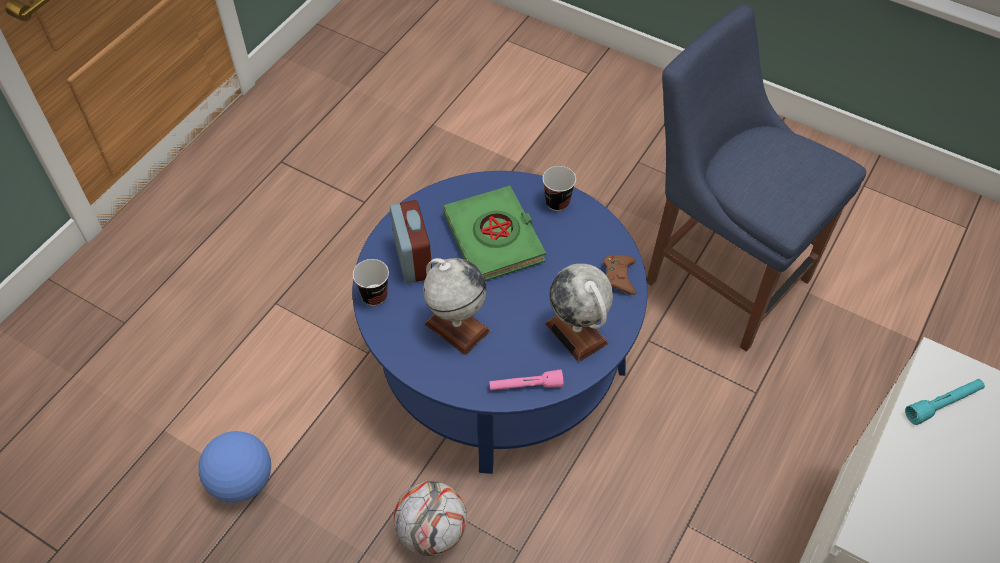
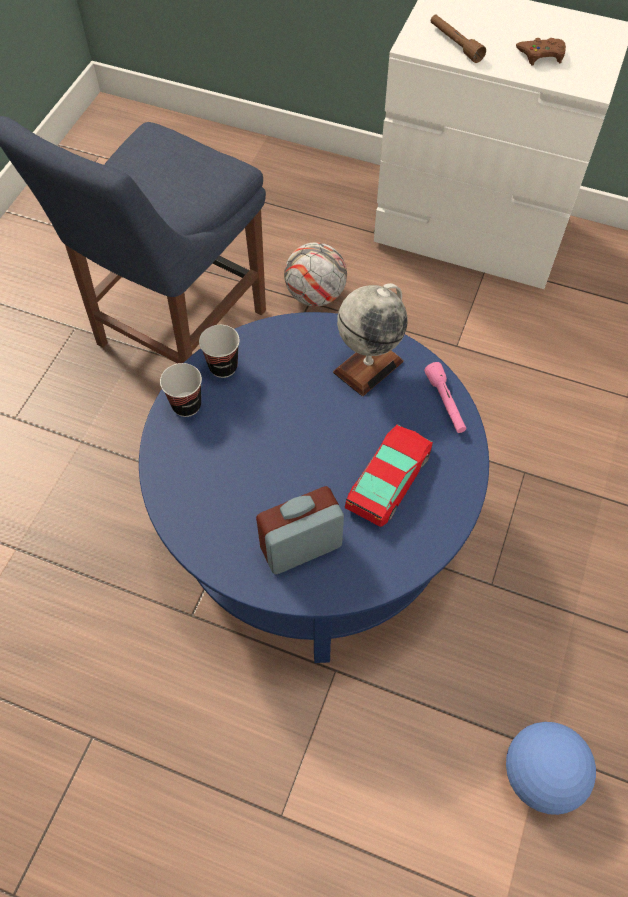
camera: 100 degrees left, 5 degrees up
cup [353,259,389,306] -> cup moved to [199,325,240,378]
football [394,481,467,556] -> football moved to [284,242,347,306]
globe [423,258,490,355] -> toy car [345,424,433,527]
green book [443,186,546,281] -> none
brown game controller [603,255,637,295] -> brown game controller moved to [516,38,566,66]
turquoise flashlight [905,379,985,425] -> brown flashlight [431,14,486,63]

